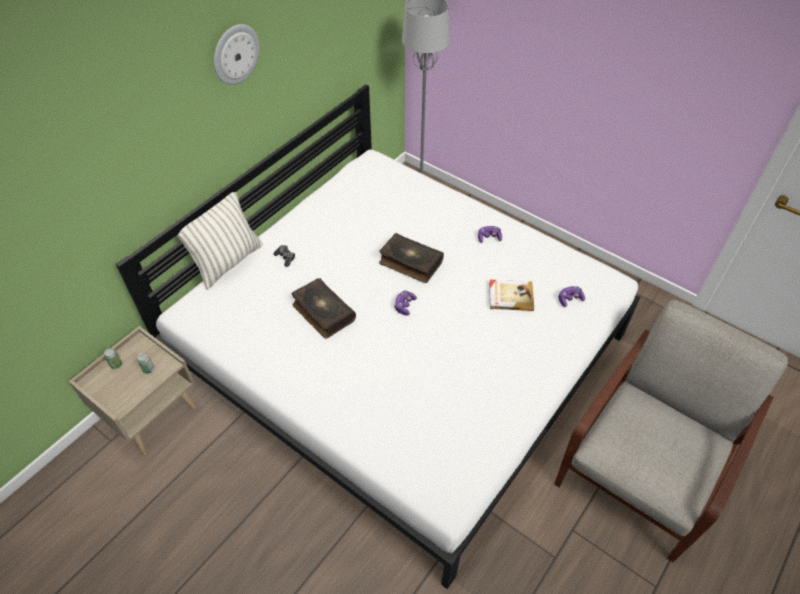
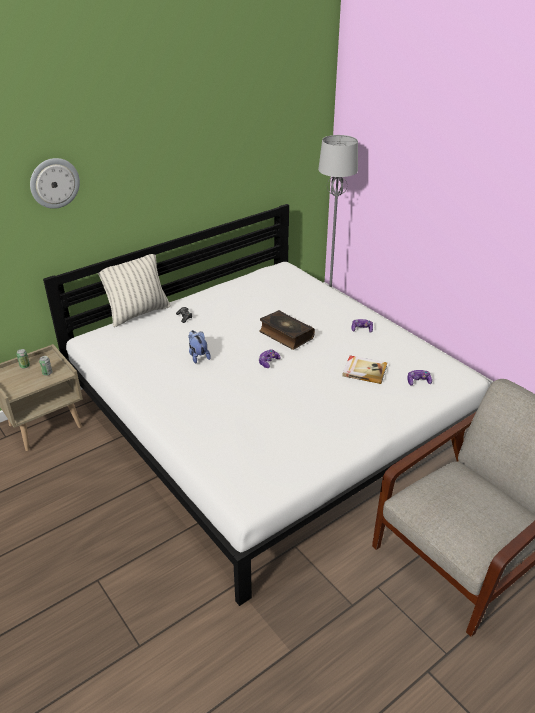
camera: 15 degrees right, 15 degrees down
wall clock [214,24,260,85] -> wall clock moved to [30,158,80,209]
book [291,278,356,339] -> plush toy [188,330,211,364]

